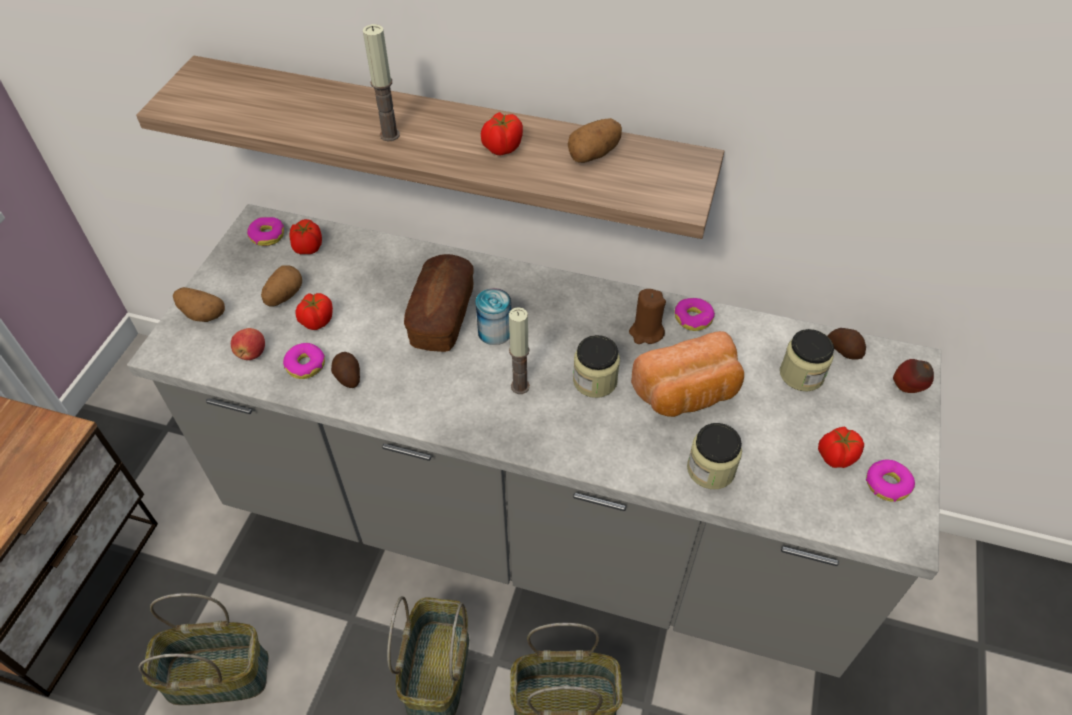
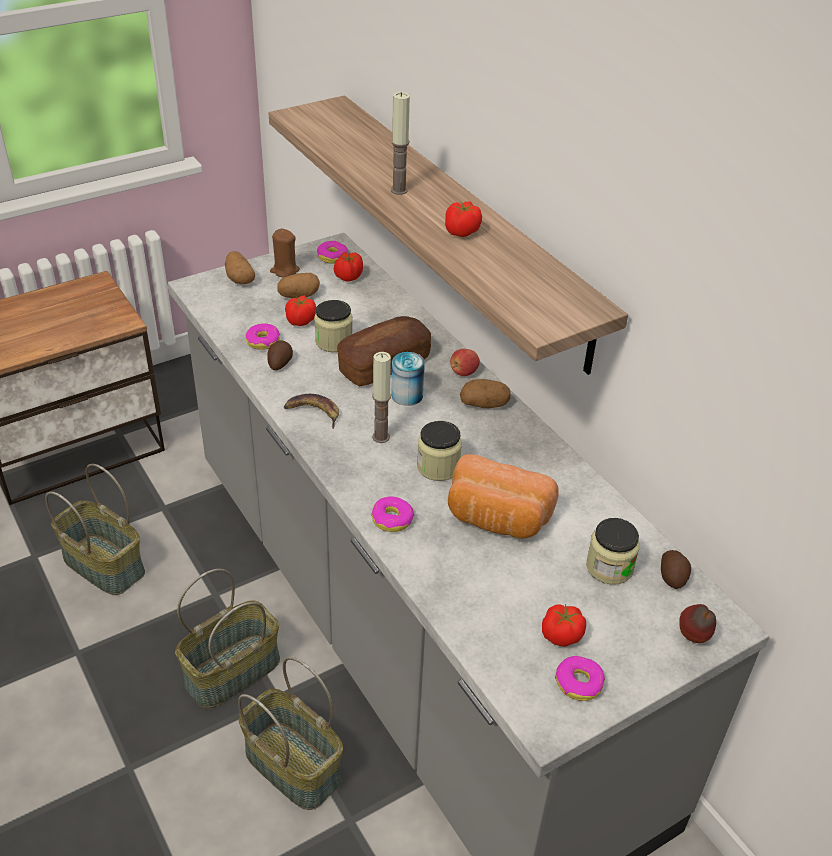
camera: 40 degrees right, 10 degrees down
apple [231,328,265,360] -> apple moved to [450,349,480,376]
potato [568,118,622,163] -> potato moved to [460,379,511,408]
brown candle [629,289,666,344] -> brown candle moved to [270,229,300,278]
donut [674,298,715,331] -> donut moved to [371,497,414,532]
jar [687,423,742,489] -> jar moved to [314,300,353,352]
none -> banana [283,394,339,429]

